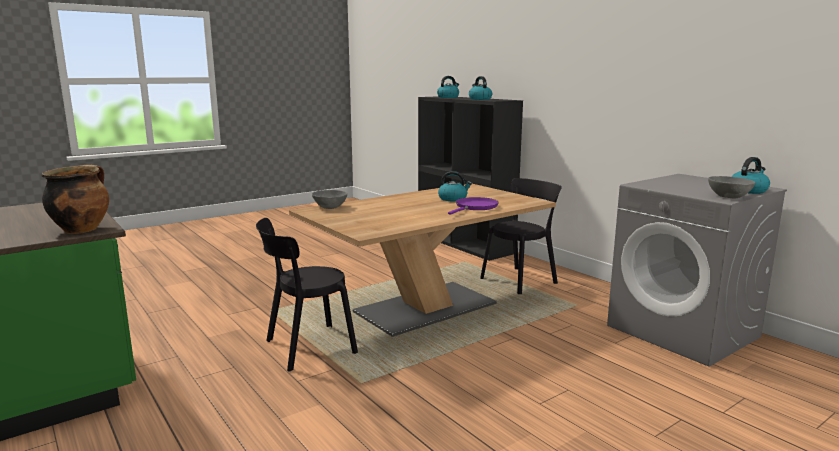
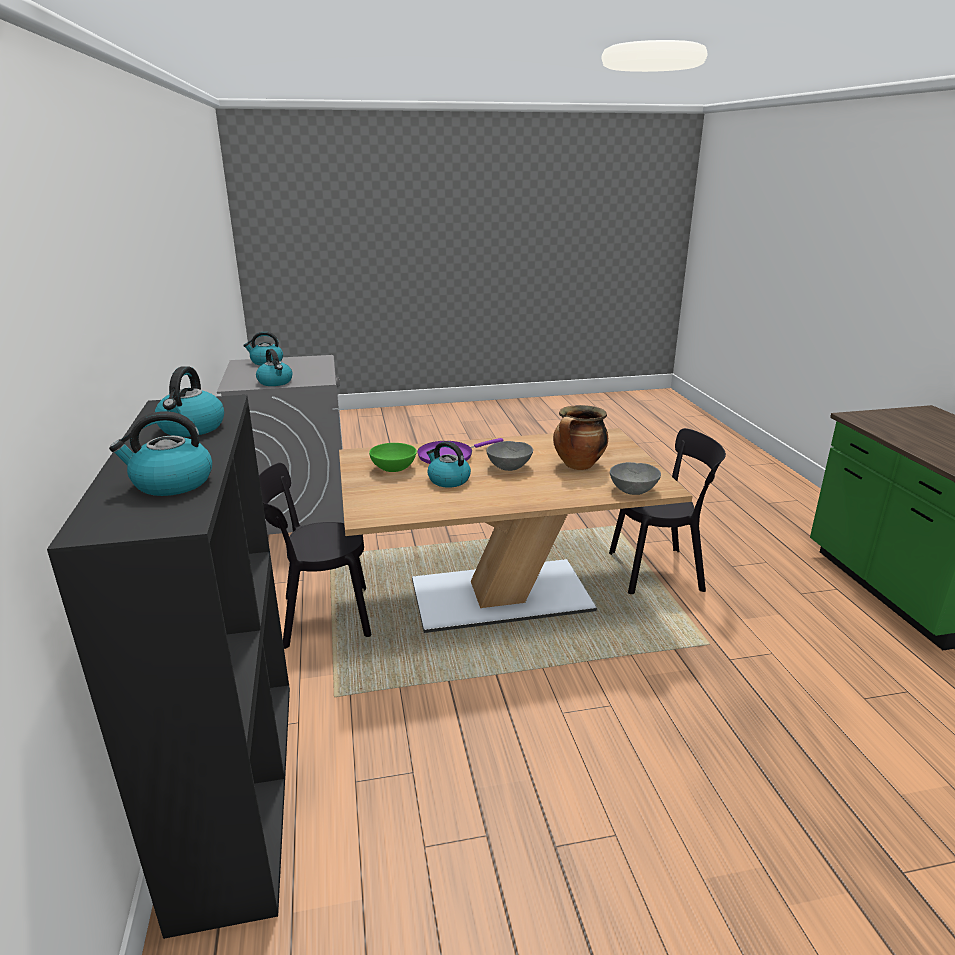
camera: 155 degrees left, 10 degrees up
cooking pot [42,165,109,234] -> cooking pot moved to [553,405,608,470]
grey bowl [708,176,755,198] -> grey bowl moved to [486,441,533,471]
none -> kettle [256,349,293,386]
none -> green bowl [369,443,417,472]

